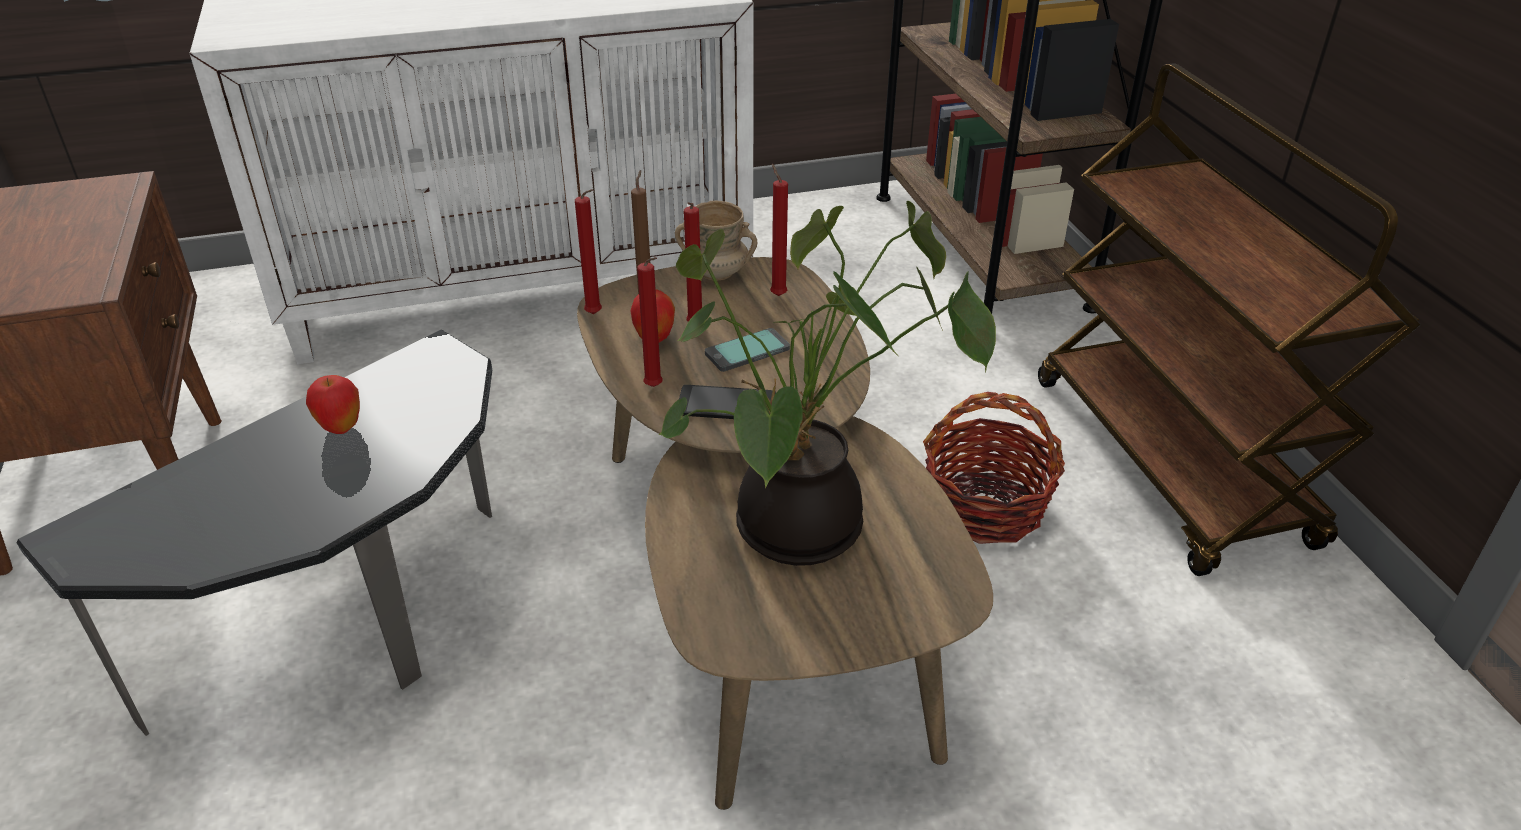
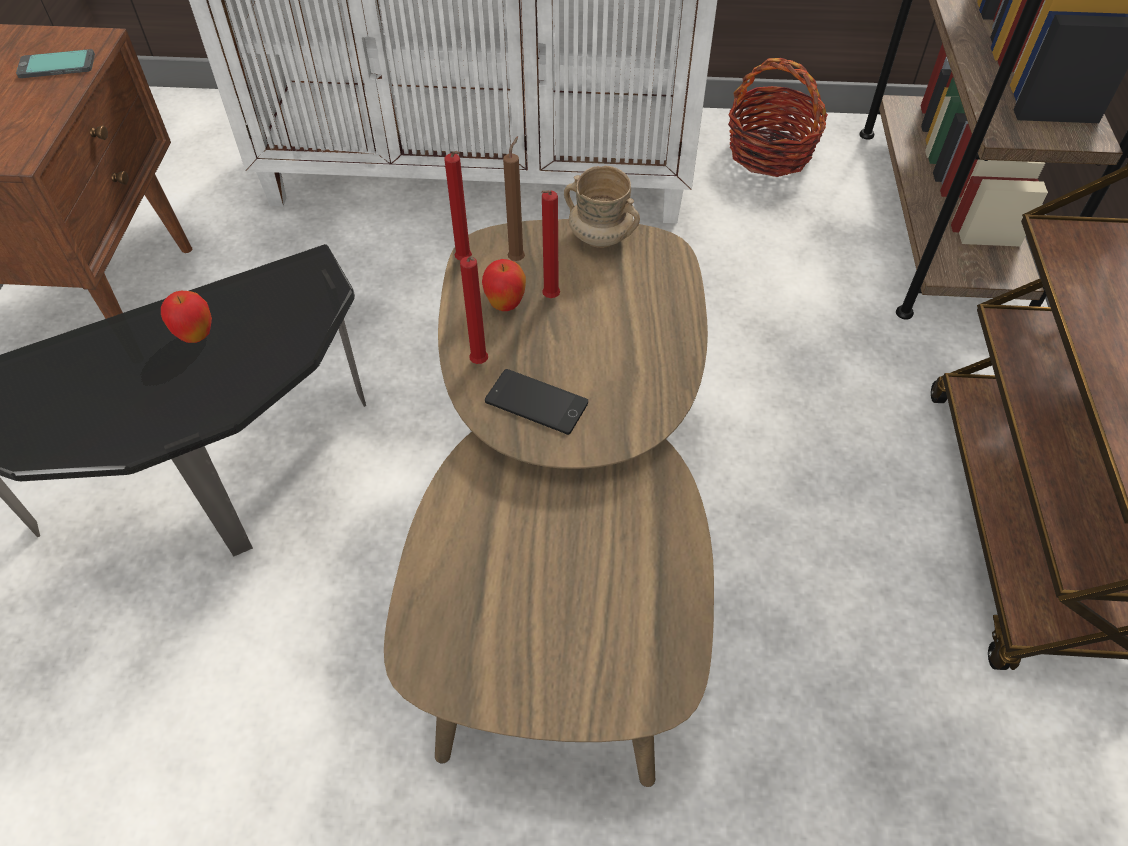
camera: 20 degrees right, 15 degrees up
potted plant [659,201,996,566] -> none
phone [705,328,790,372] -> phone moved to [16,49,95,78]
red candle [770,164,788,296] -> none
basket [923,392,1065,544] -> basket moved to [728,58,828,177]

